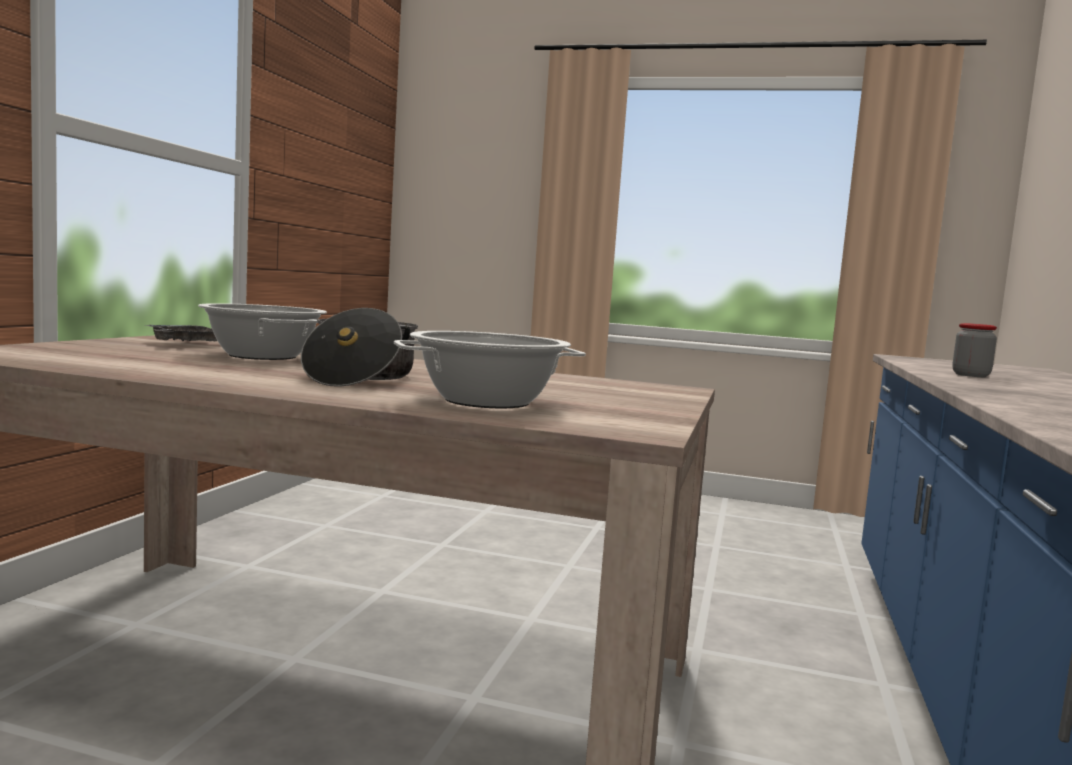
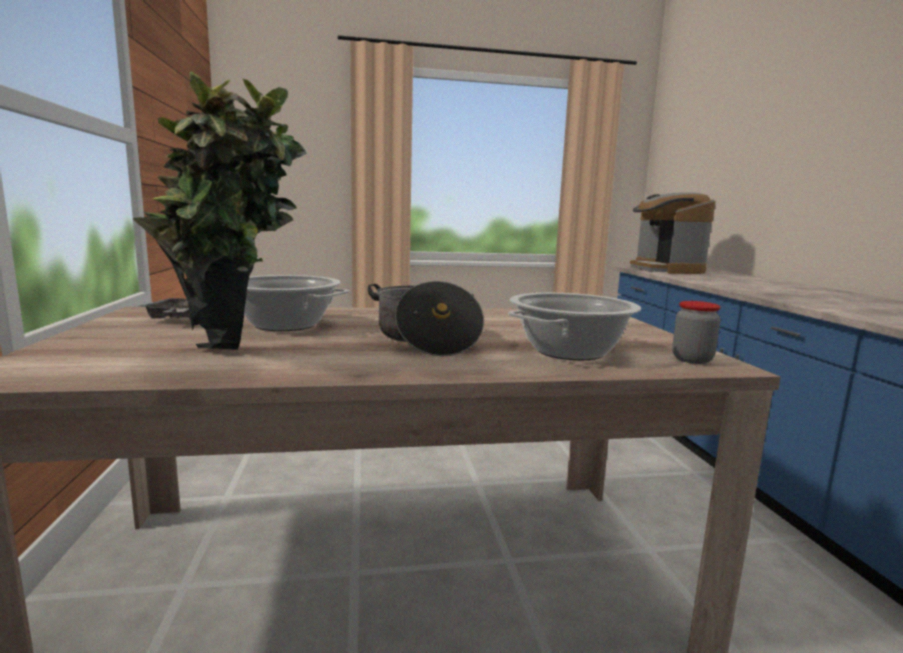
camera: 25 degrees left, 5 degrees up
jar [952,323,997,377] -> jar moved to [672,301,721,364]
none -> potted plant [132,71,307,350]
none -> coffee machine [630,192,715,274]

